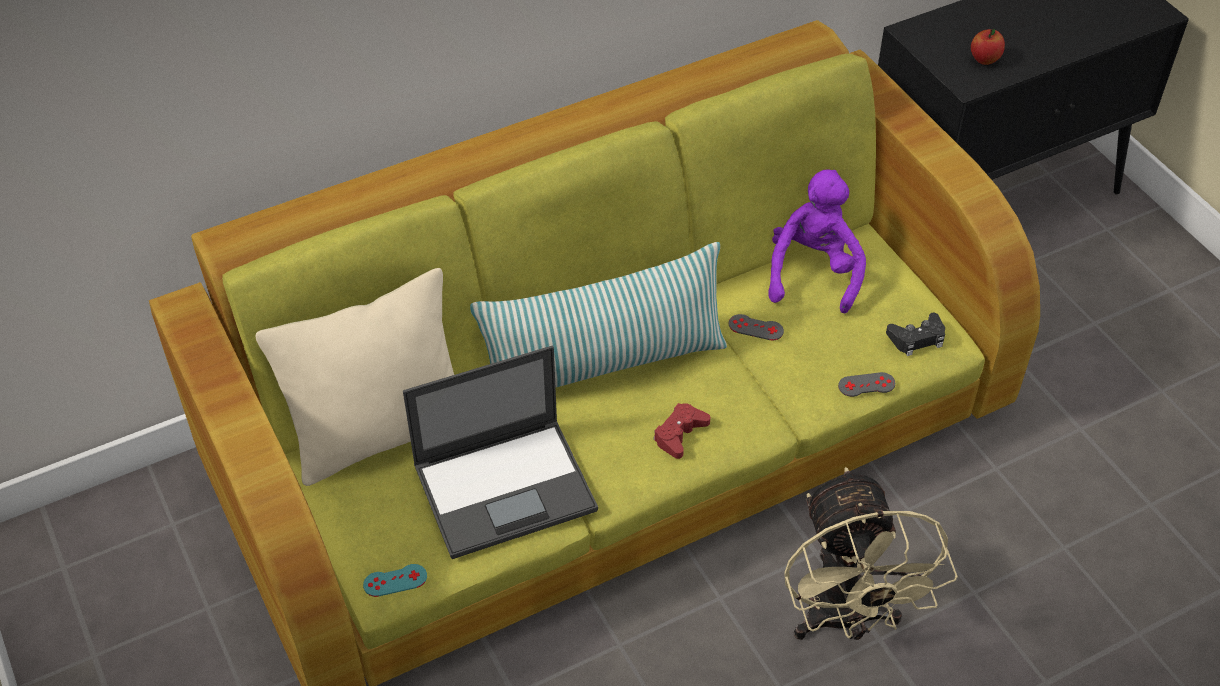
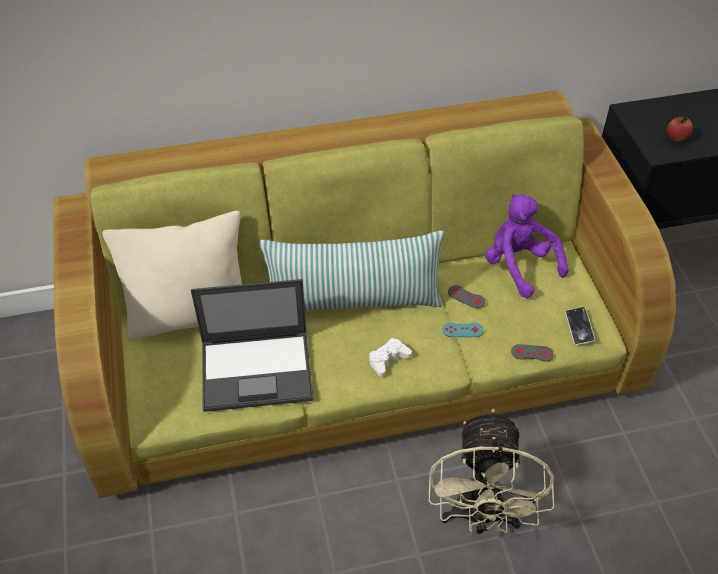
camera: 15 degrees right, 0 degrees up
turquoise game controller [363,564,427,597] -> turquoise game controller moved to [442,322,483,337]
red game controller [654,403,710,459] -> white game controller [369,338,412,377]
purple plush toy [769,169,866,313] -> purple plush toy turned 60 degrees counterclockwise [485,194,568,298]
black game controller [886,313,945,356] -> phone [565,307,595,345]

